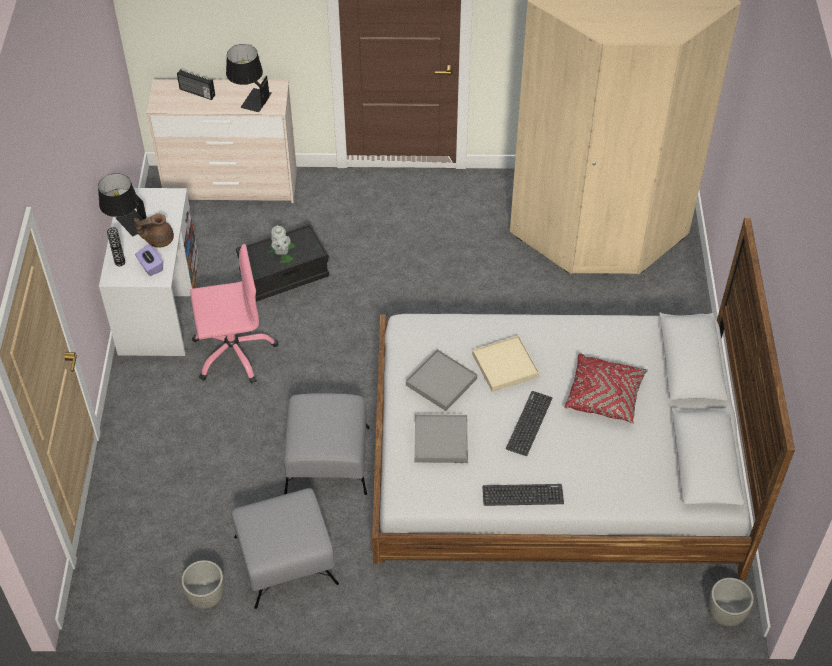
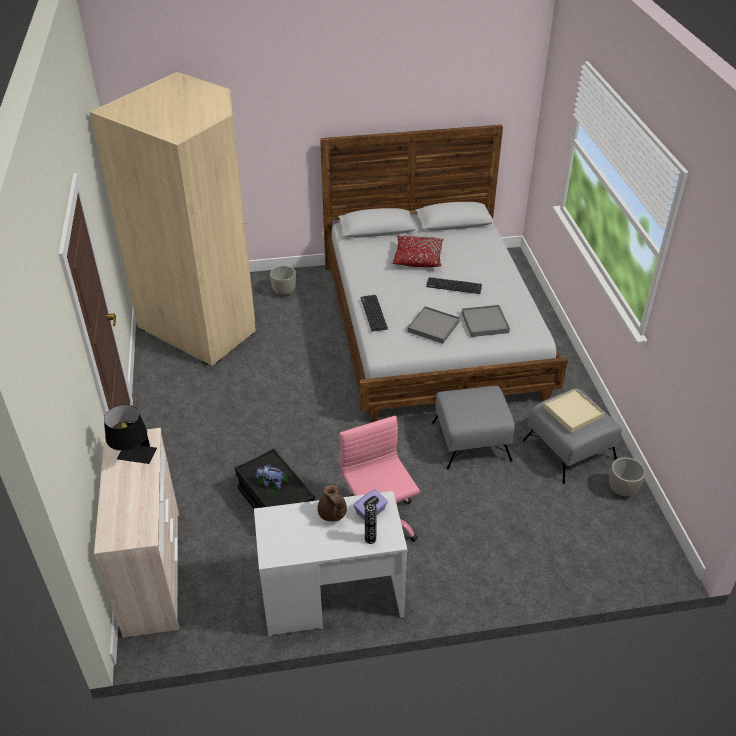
camera: 100 degrees left, 10 degrees down
black table lamp [98,173,149,236] -> none
radio [177,69,215,100] -> none
grey teapot [271,225,291,255] -> plush toy [256,464,285,489]
beige tray [472,335,539,392] -> beige tray moved to [543,388,604,433]
keyboard [483,484,564,506] -> keyboard moved to [361,295,388,331]
grey planter [709,578,754,626] -> grey planter moved to [270,266,296,296]

